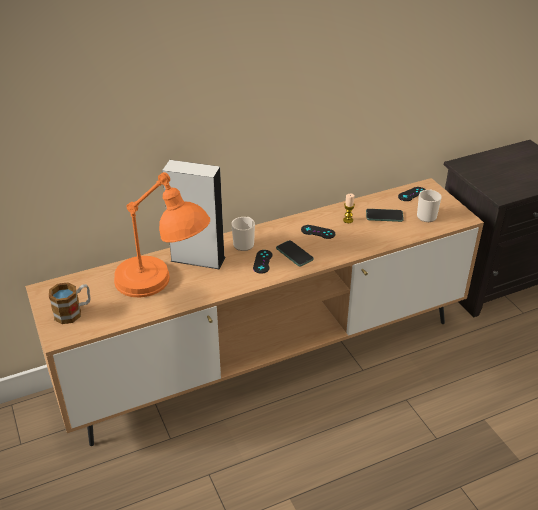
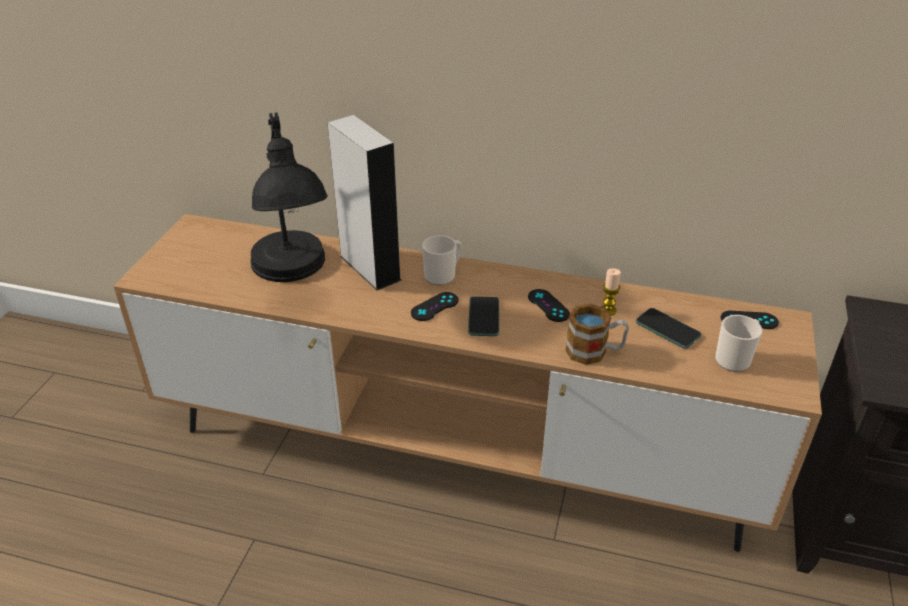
camera: 40 degrees right, 0 degrees up
mug [49,282,91,324] -> mug moved to [565,304,629,365]
orange table lamp [114,172,210,297] -> black table lamp [250,112,328,282]

